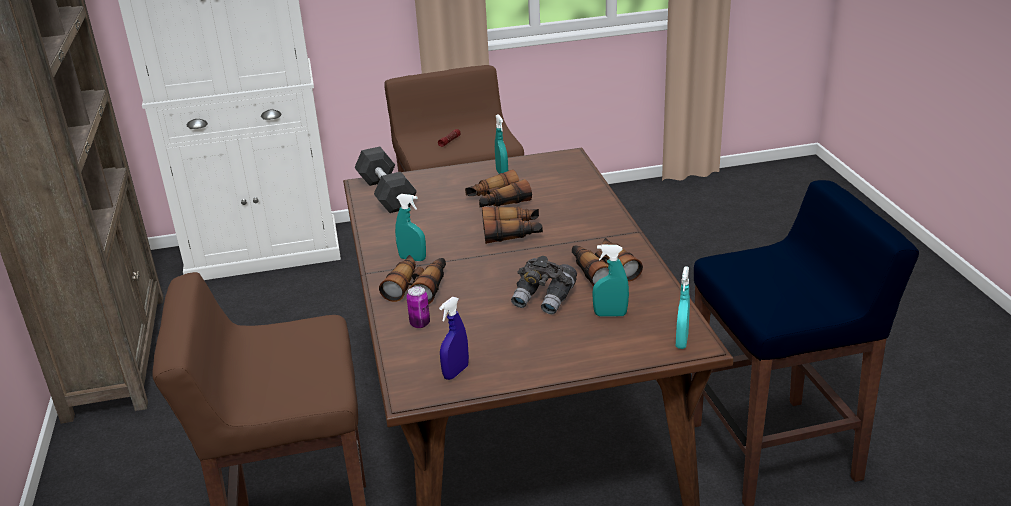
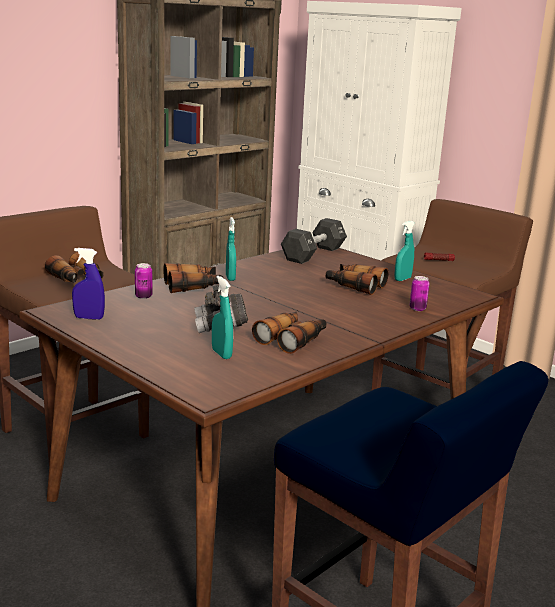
camera: 55 degrees right, 10 degrees down
binoculars [482,206,543,244] -> binoculars moved to [45,252,103,283]
turquoise spray bottle [676,266,690,349] -> none
none -> can [409,276,429,311]

